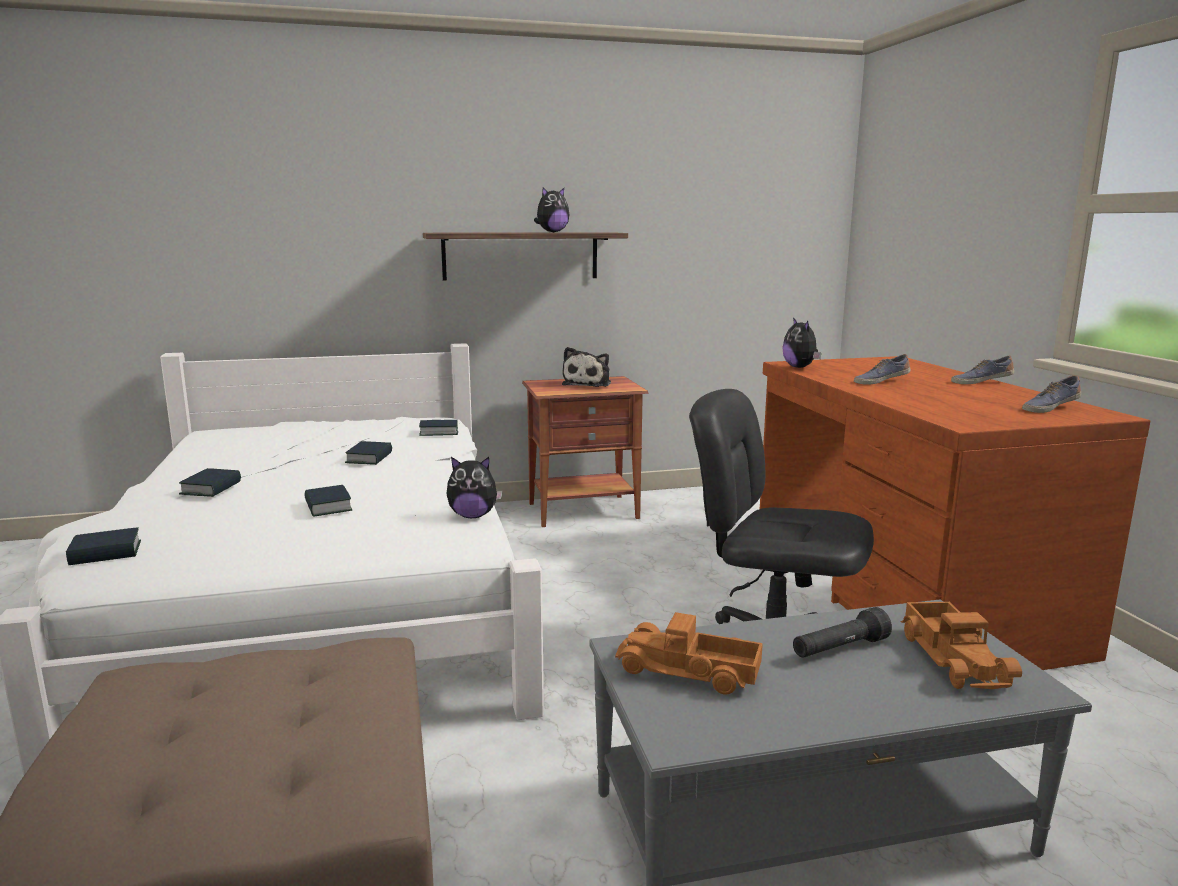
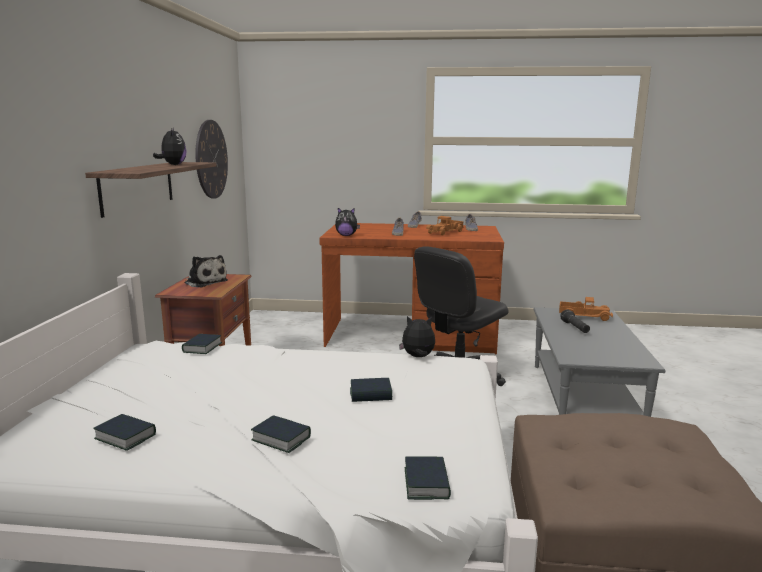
camera: 70 degrees left, 0 degrees up
book [345,441,392,465] -> book moved to [93,414,156,451]
plush toy [447,457,503,518] -> plush toy turned 105 degrees counterclockwise [399,316,435,357]
toy truck [615,612,763,695] -> toy truck moved to [426,216,464,236]
none -> wall clock [195,120,228,199]

